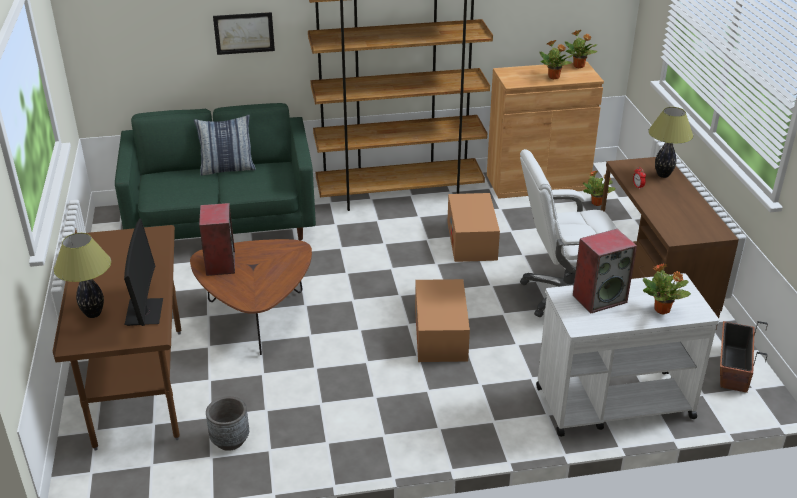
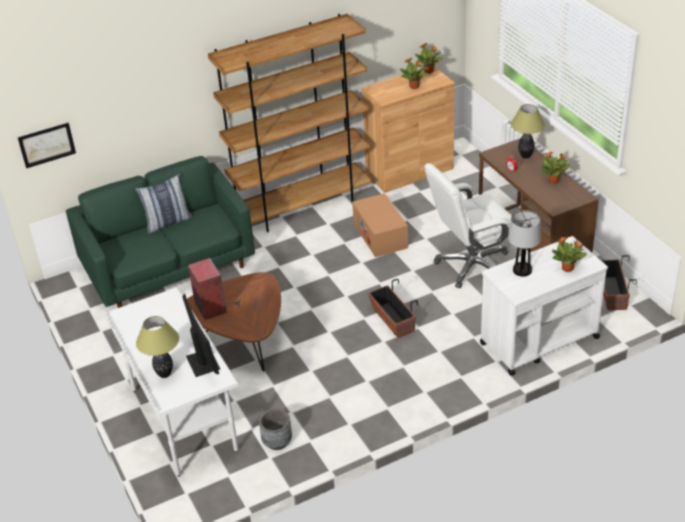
camera: 15 degrees left, 5 degrees up
brown desk [53,225,181,450] -> white desk [103,288,239,477]
picture [213,12,275,55] -> picture moved to [18,123,76,168]
cardboard box [415,279,470,362] -> planter [368,278,418,338]
speaker [573,229,637,313] -> table lamp [508,210,541,277]
potted plant [583,170,616,206] -> potted plant moved to [540,152,570,184]

